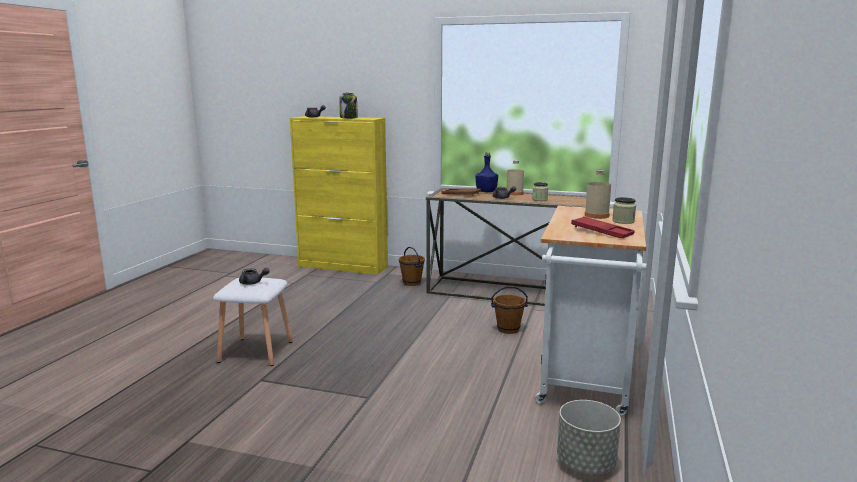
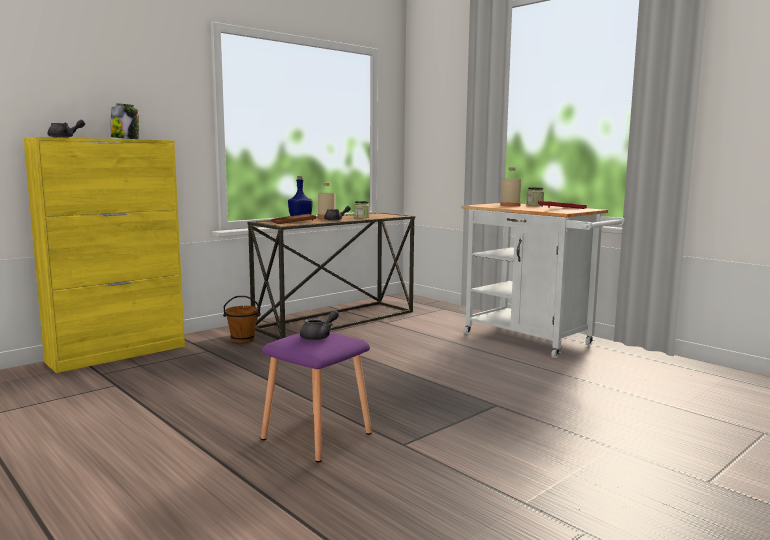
camera: 60 degrees left, 5 degrees down
white stool [213,278,293,366] -> purple stool [261,332,372,462]
brown bucket [491,287,528,334] -> none
grey planter [557,400,621,474] -> none

